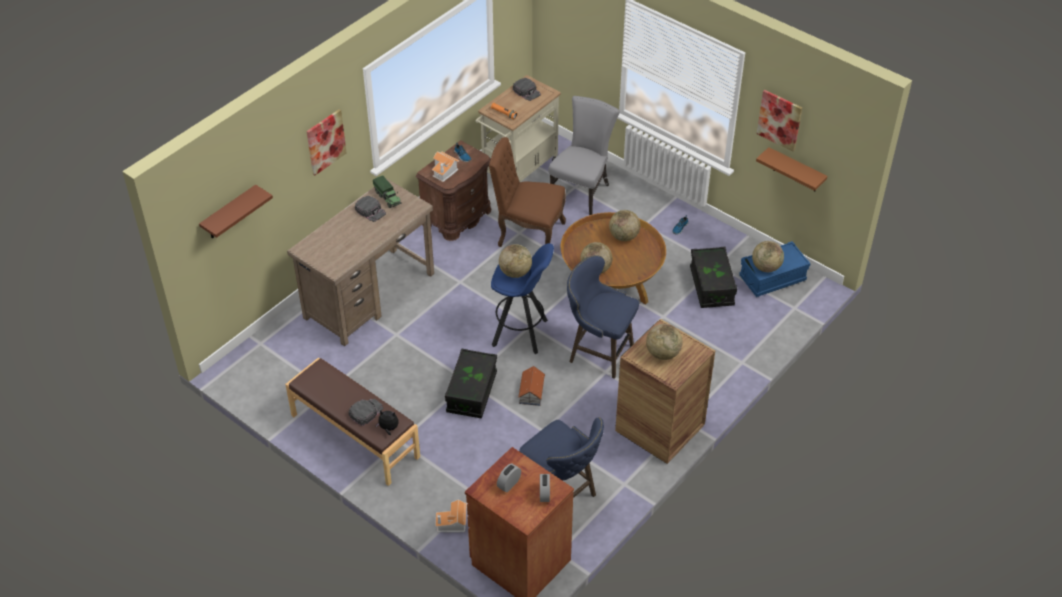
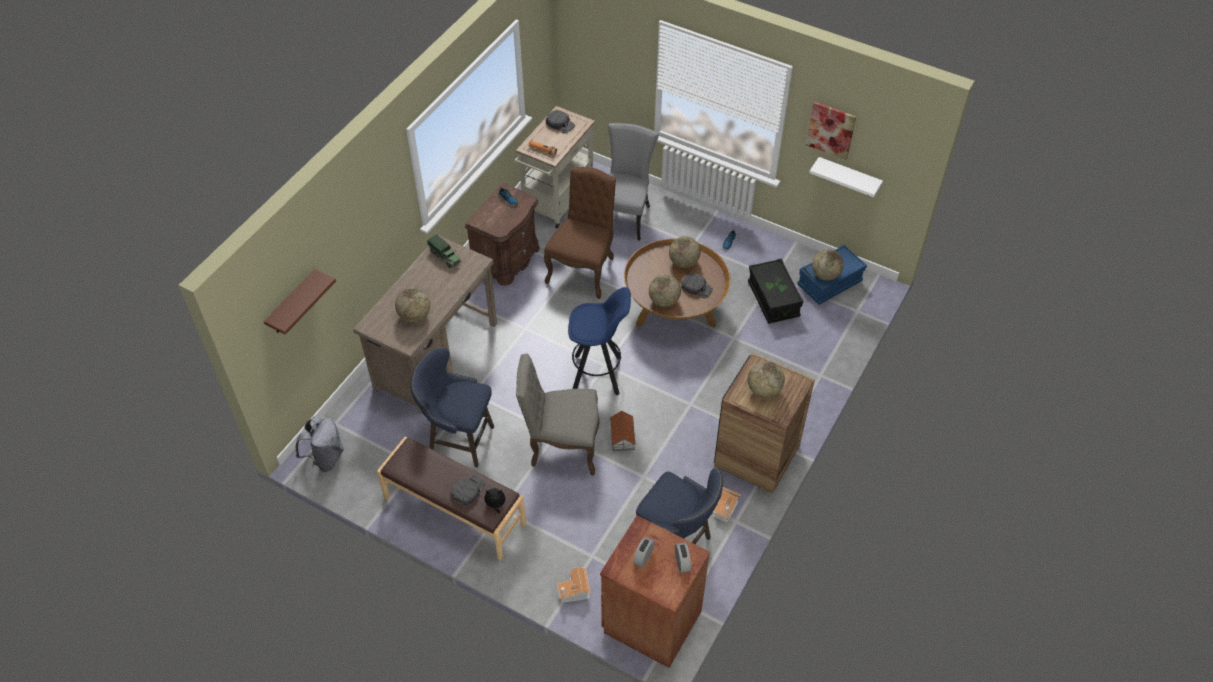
camera: 10 degrees left, 5 degrees up
picture [306,109,347,175] -> none
black cap [355,196,386,222] -> black cap moved to [681,273,713,298]
toy house [432,151,459,182] -> toy house moved to [713,487,740,523]
black storage box [445,348,497,419] -> grey chair [516,353,599,475]
brown chair [489,137,566,247] -> brown chair turned 105 degrees clockwise [544,167,616,299]
globe [499,244,532,278] -> globe moved to [395,288,430,323]
blue stool [567,255,639,379] -> blue stool moved to [411,347,494,468]
brown shelf [756,147,827,191] -> white shelf [809,157,883,197]
none -> grey backpack [296,416,344,472]

